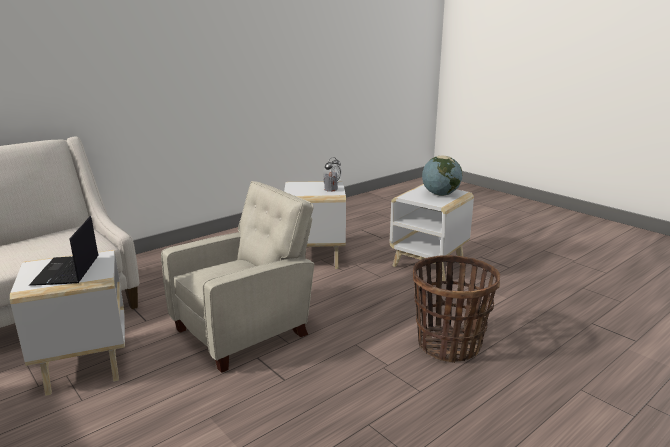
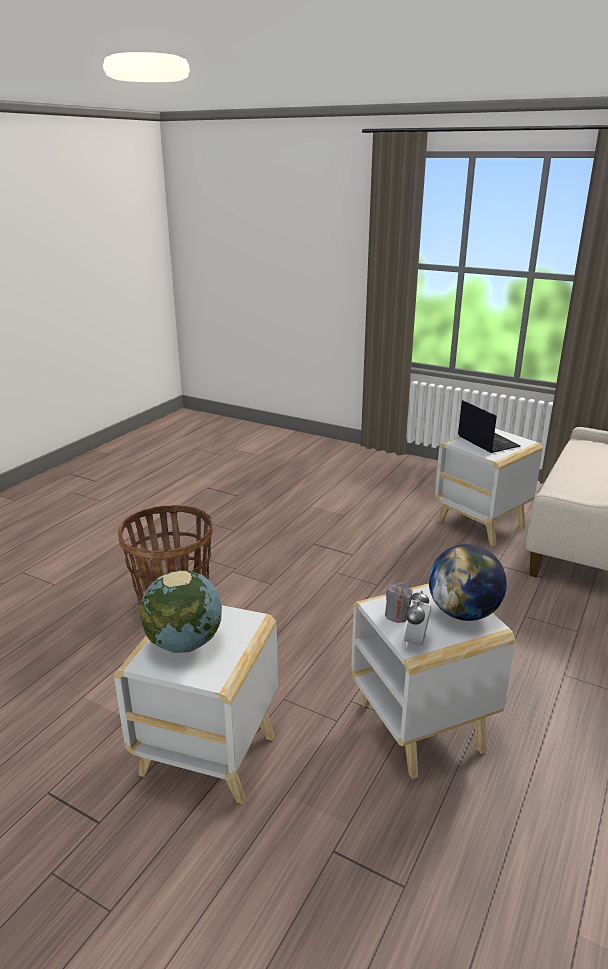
camera: 160 degrees right, 5 degrees up
beige armchair [161,181,314,373] -> none
none -> globe [429,544,507,621]

